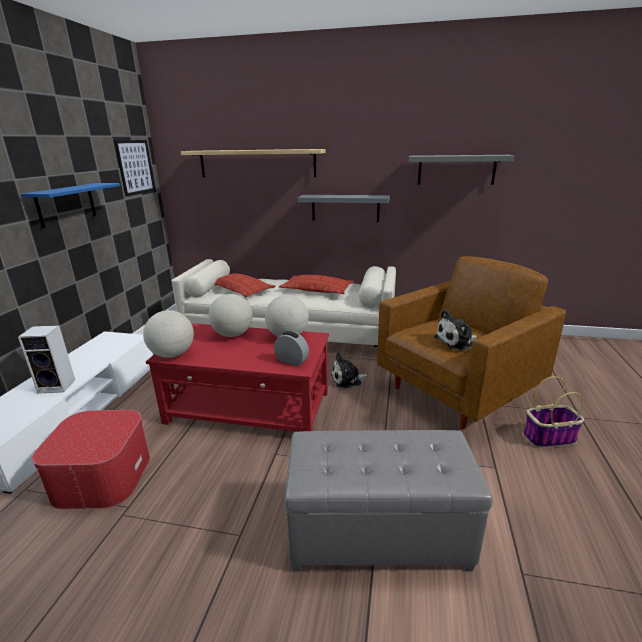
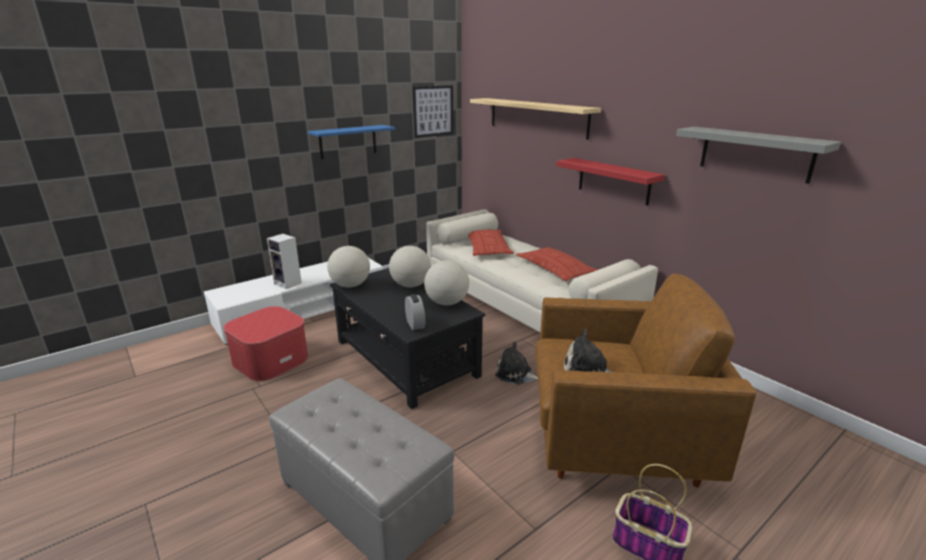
camera: 40 degrees right, 0 degrees up
red coffee table [146,323,329,432] -> black coffee table [330,268,485,409]
grey shelf [298,195,390,222] -> red shelf [556,158,665,206]

